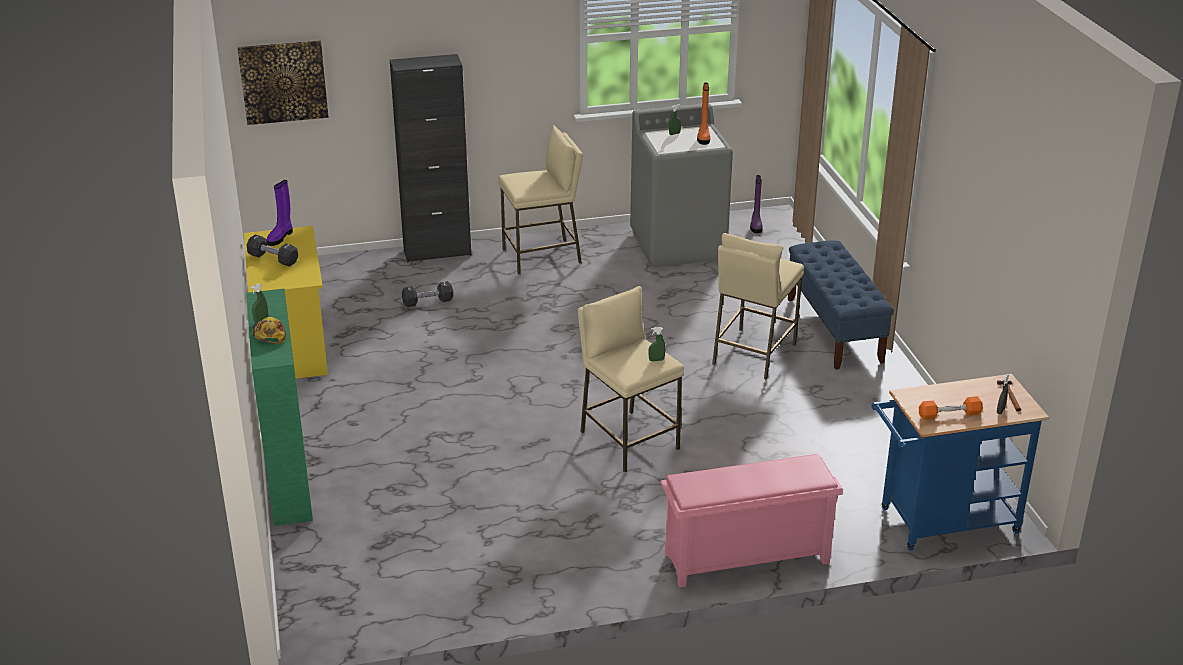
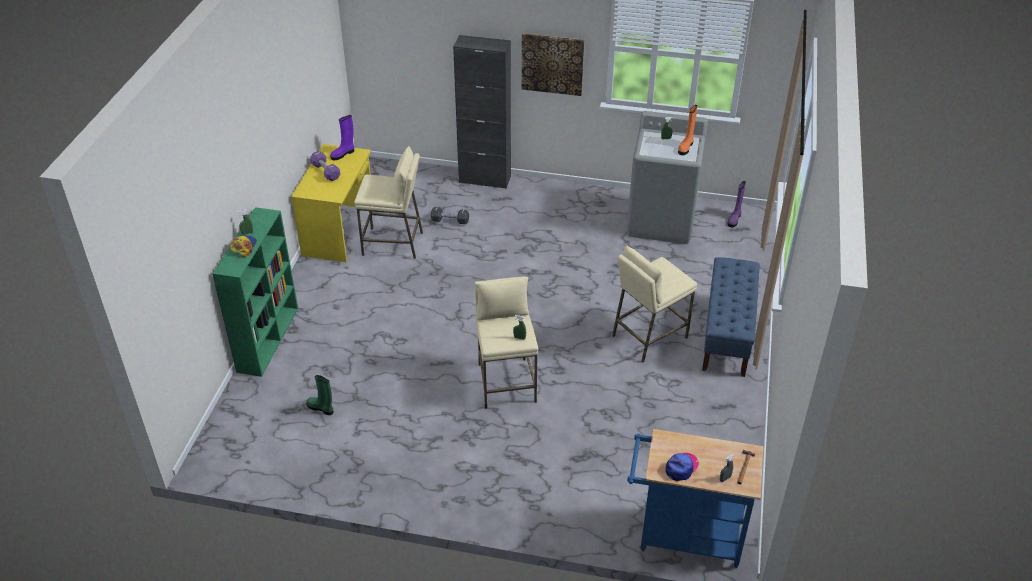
camera: 25 degrees right, 10 degrees up
picture [237,40,329,125] -> picture moved to [522,33,584,96]
black dumbbell [247,235,298,267] -> purple dumbbell [310,151,340,181]
beige stool [499,126,583,275] -> beige stool moved to [354,146,423,259]
pink shoe rack [661,454,843,588] -> none
orange dumbbell [919,396,983,420] -> cap [665,453,699,481]
none -> green boot [306,375,334,415]

